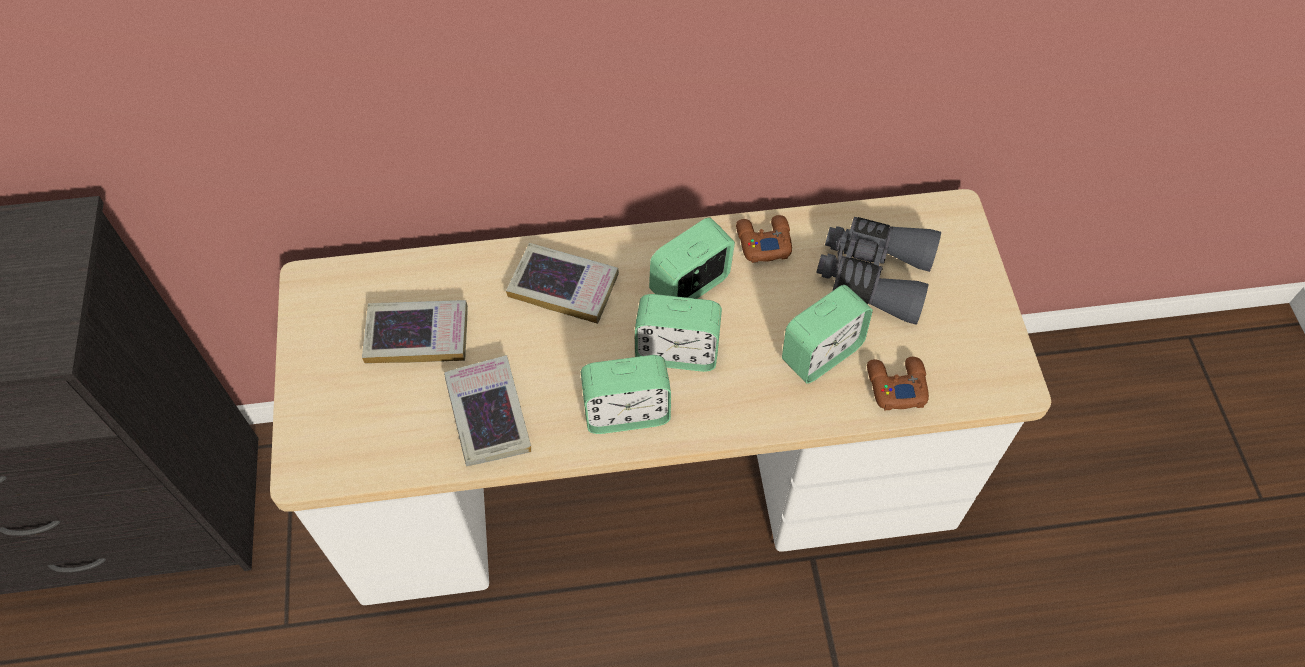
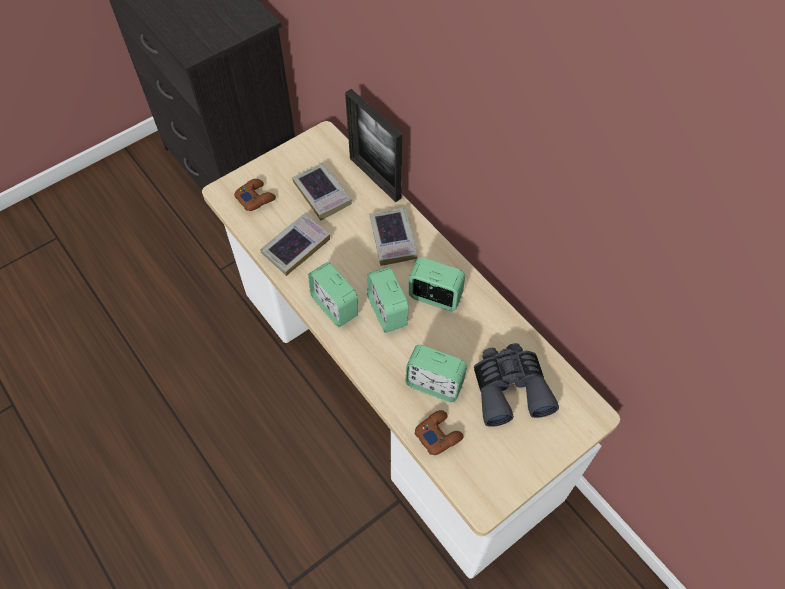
camera: 60 degrees right, 0 degrees up
brown game controller [736,215,792,263] -> brown game controller moved to [234,179,276,211]
none -> picture frame [345,89,402,202]

